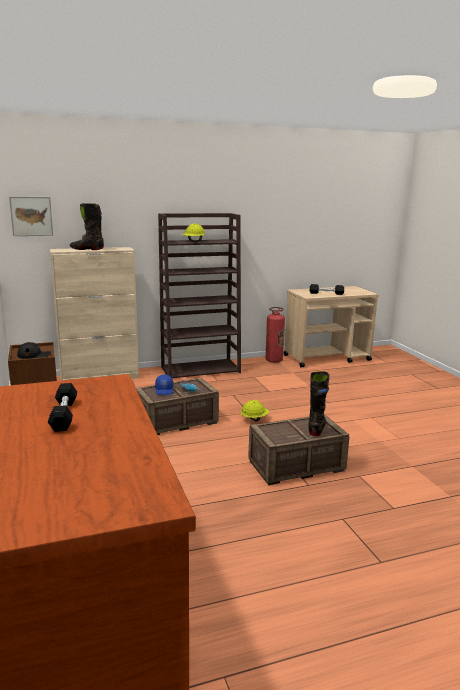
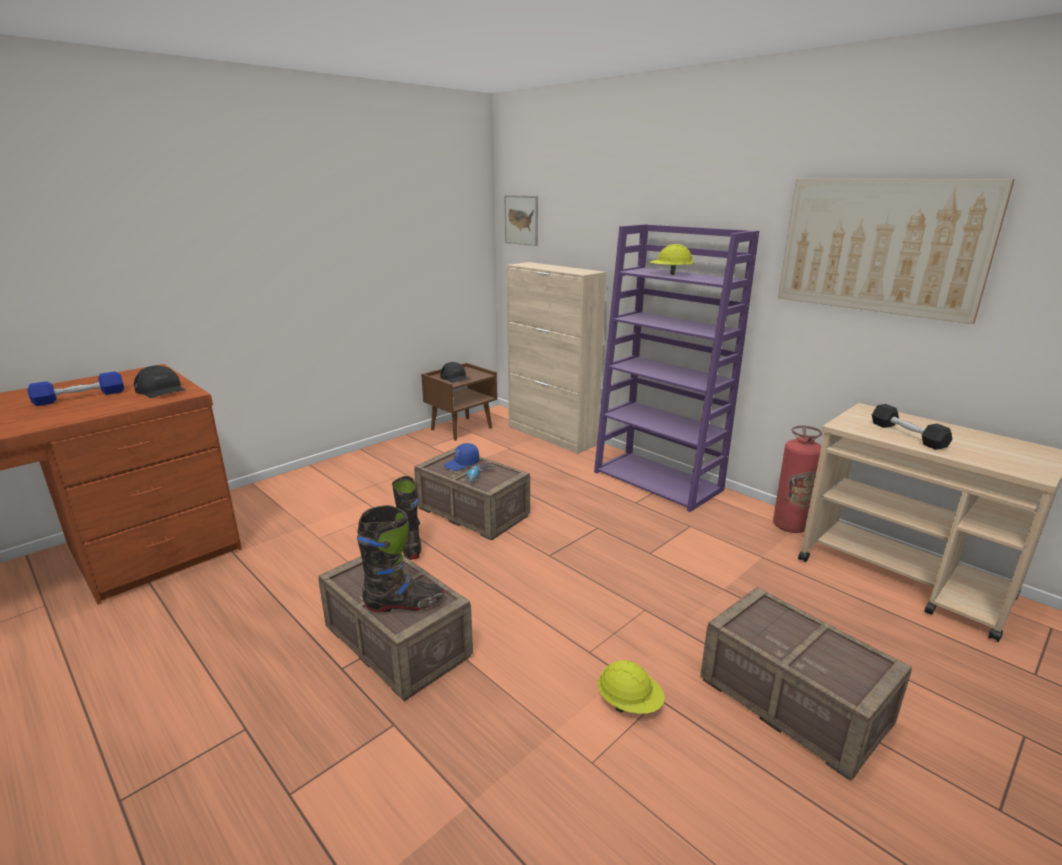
camera: 65 degrees right, 5 degrees up
black dumbbell [48,383,77,432] -> blue dumbbell [27,371,124,406]
black boot [70,203,104,250] -> black boot moved to [392,476,422,560]
brown bookcase [158,213,241,378] -> purple bookcase [594,224,759,512]
yellow hard hat [241,400,269,422] -> yellow hard hat moved to [597,660,665,714]
none -> black cap [134,365,186,398]
none -> crate [700,587,912,780]
none -> picture [778,179,1015,324]

